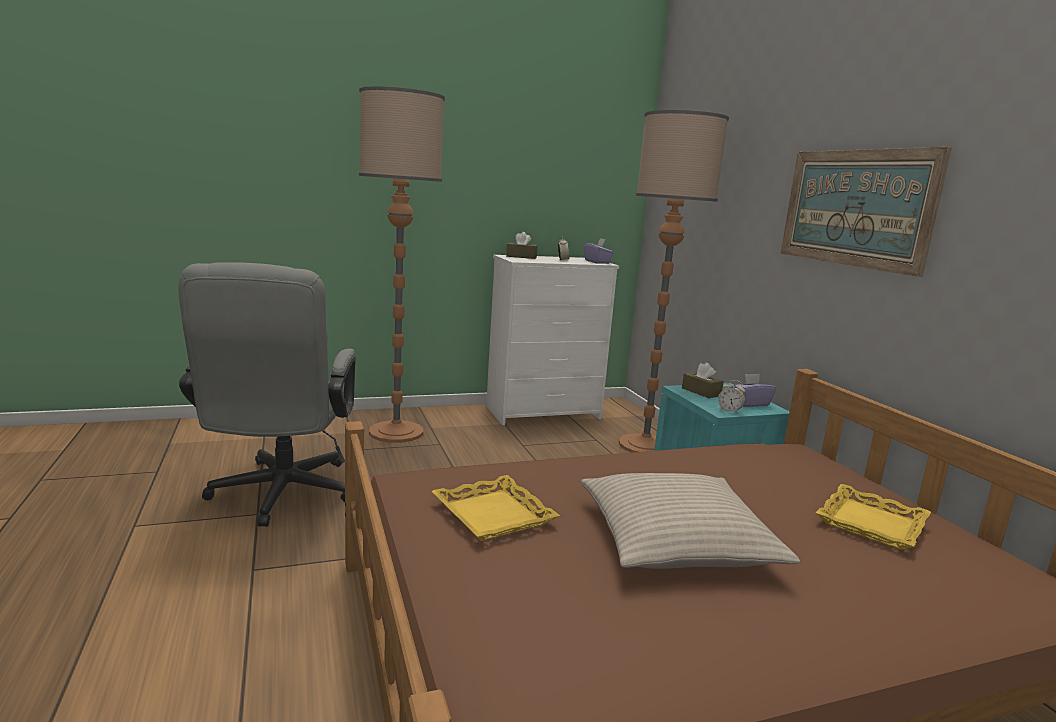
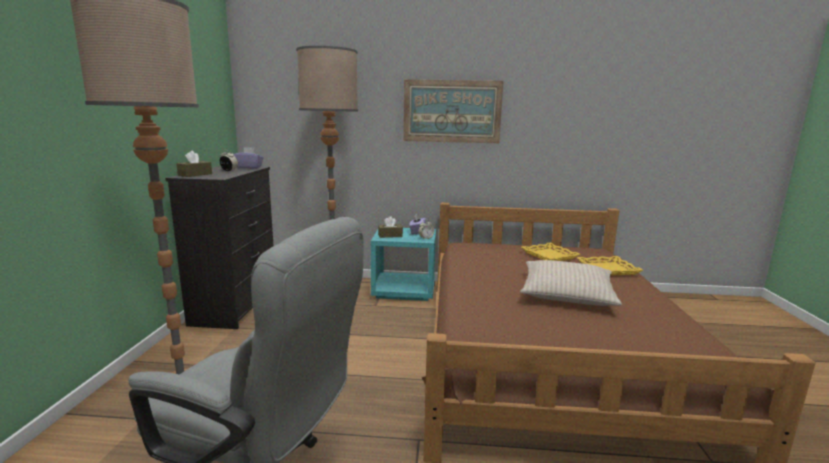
camera: 65 degrees left, 0 degrees up
yellow tray [432,475,560,541] -> yellow tray moved to [577,256,643,276]
white dresser [486,255,619,425] -> black dresser [165,166,274,329]

